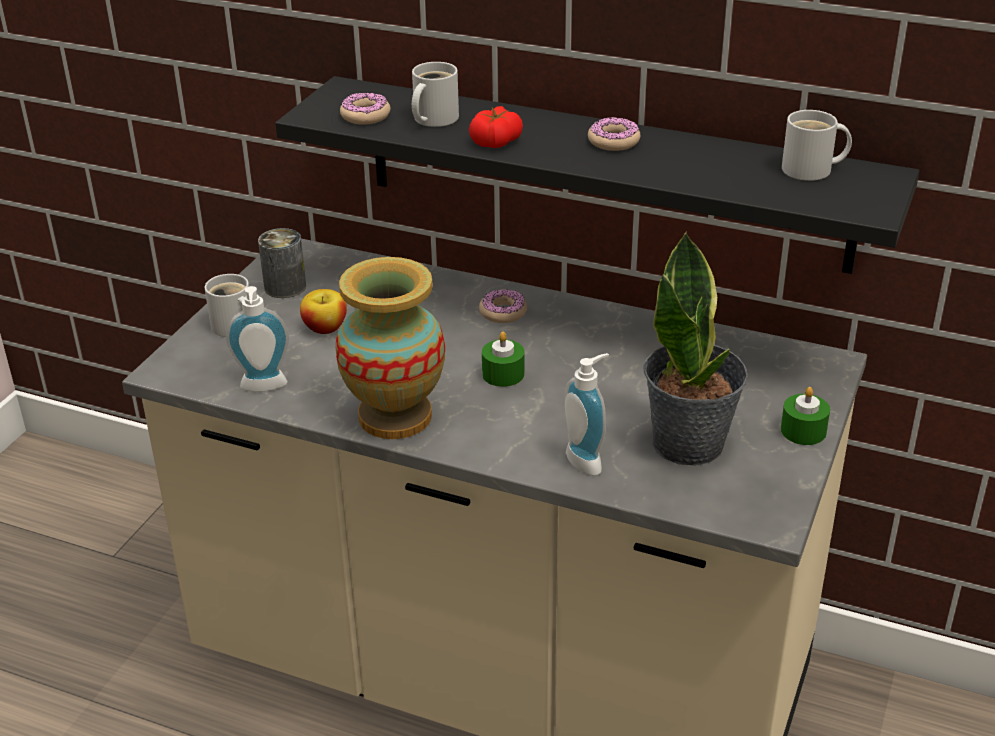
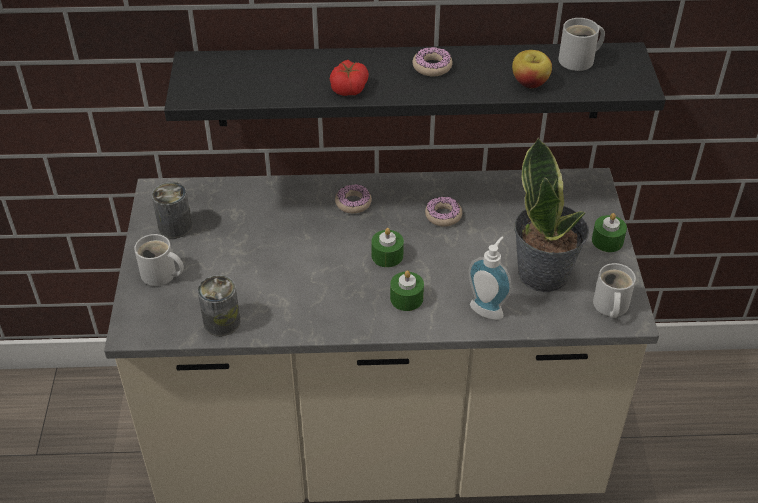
camera: 25 degrees left, 10 degrees up
soap dispenser [226,286,289,392] -> can [198,275,241,336]
apple [300,289,347,334] -> apple moved to [512,50,552,88]
vase [336,257,445,439] -> none
donut [340,92,390,125] -> donut moved to [425,197,462,227]
white mug [412,62,459,127] -> white mug moved to [593,263,636,318]
none -> green candle [390,270,424,311]

